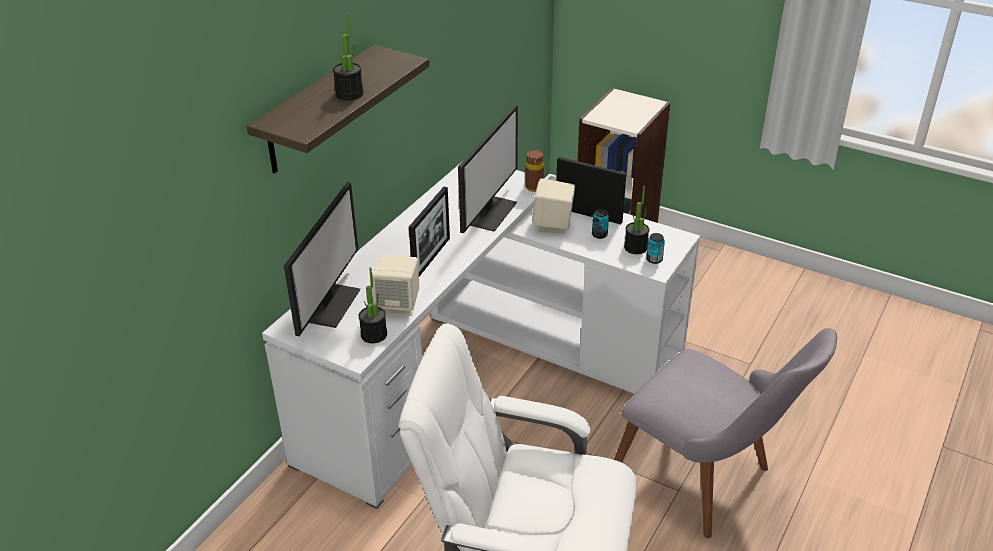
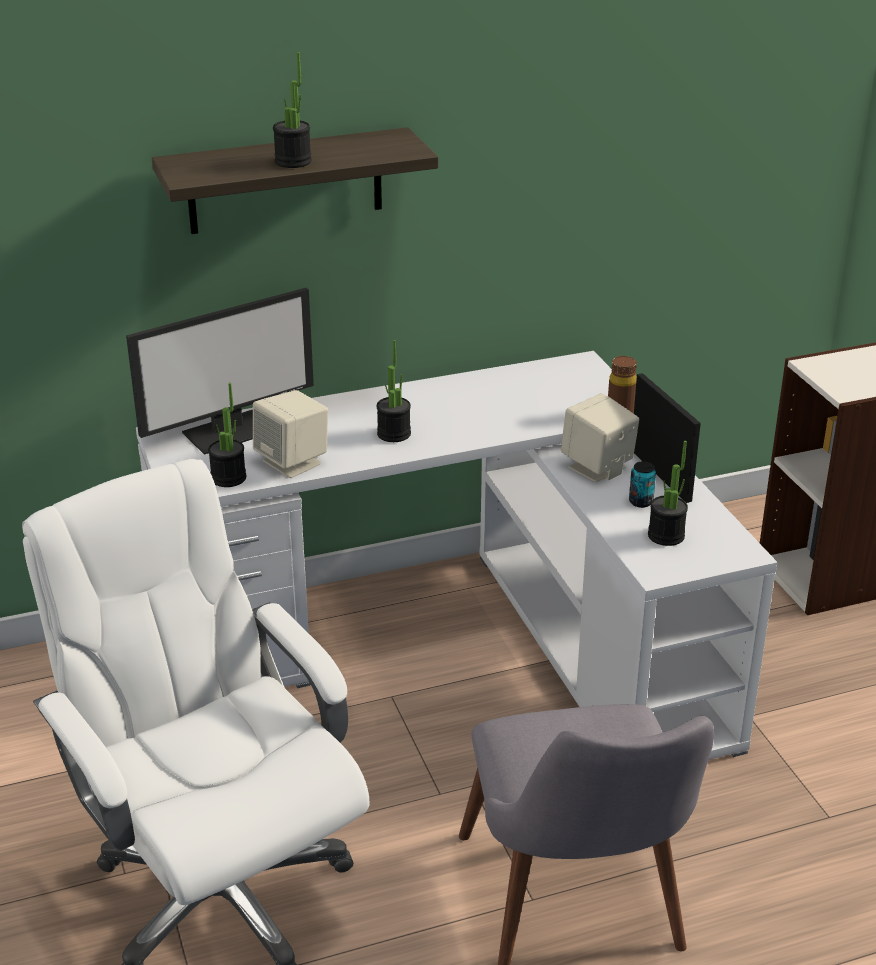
camera: 40 degrees right, 5 degrees down
picture frame [409,187,450,277] -> potted plant [377,340,411,442]
monitor [458,105,518,233] -> none
can [646,233,665,264] -> none

